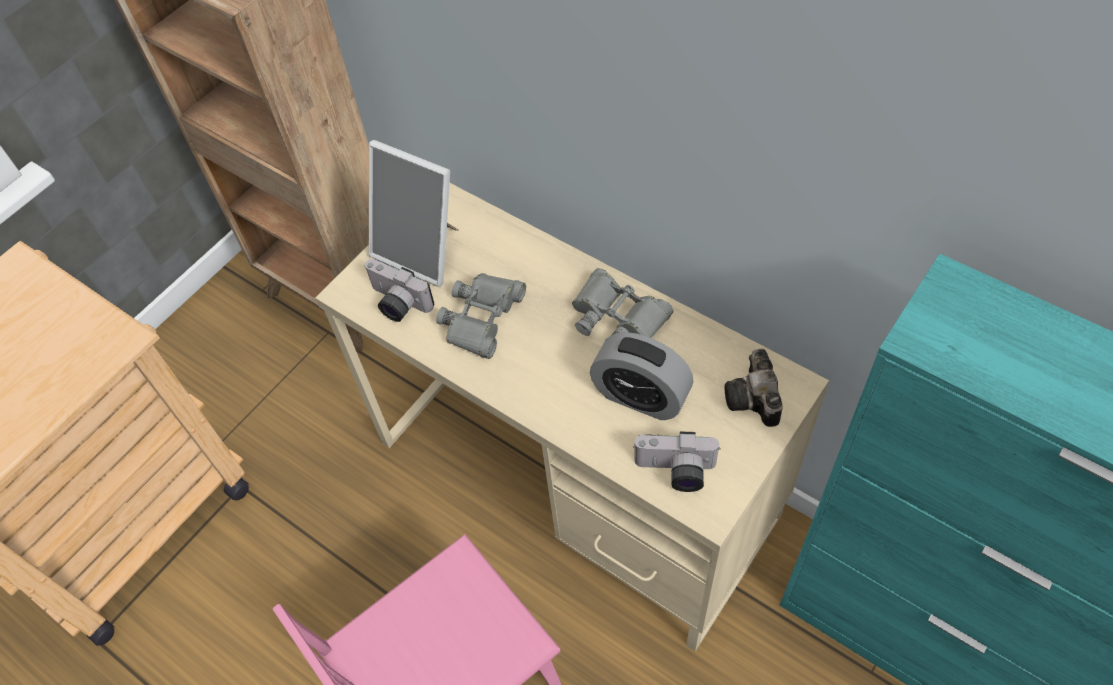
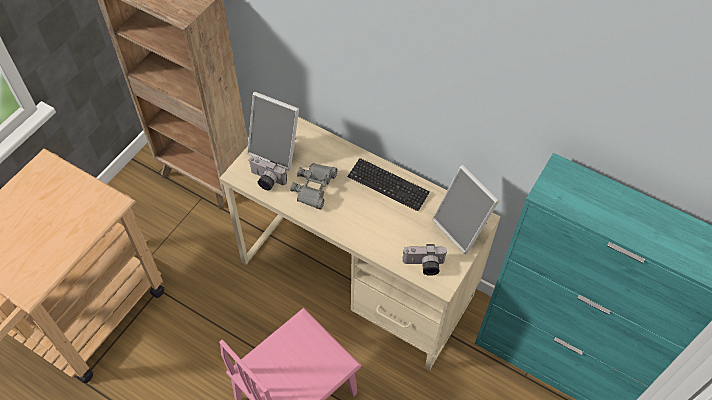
camera: 10 degrees left, 0 degrees up
grey binoculars [572,268,673,341] -> keyboard [348,158,430,211]
alarm clock [590,332,693,420] -> none
camera [724,348,782,427] -> picture frame [432,165,499,254]

